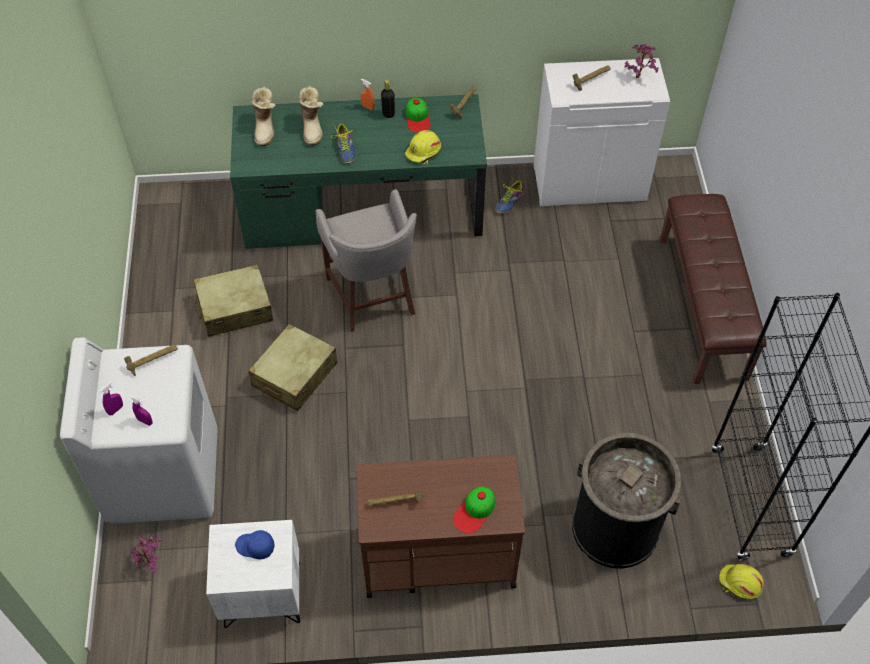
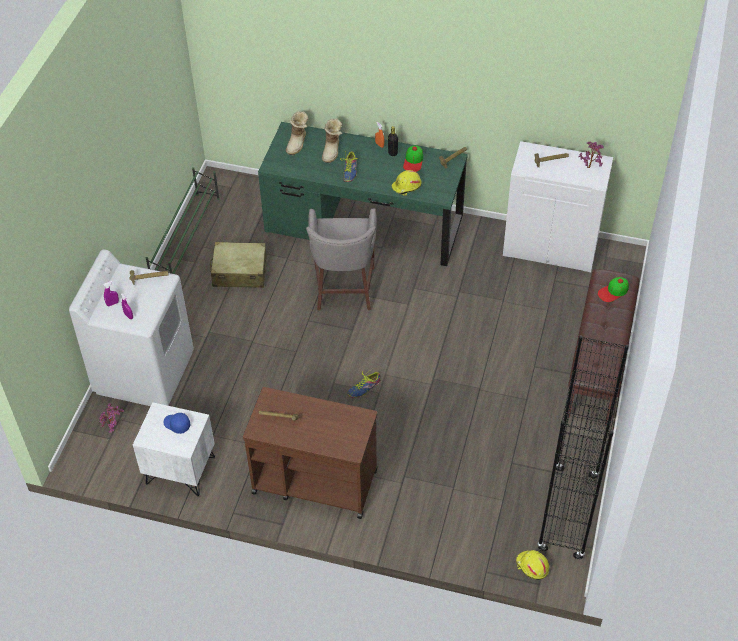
camera: 20 degrees right, 5 degrees down
beige suitcase [248,324,338,411] -> none
cap [453,487,495,534] -> cap moved to [598,277,629,302]
shoe [495,179,524,214] -> shoe moved to [347,369,381,398]
black trash can [572,433,682,568] -> none
none -> green shoe rack [146,167,220,274]

